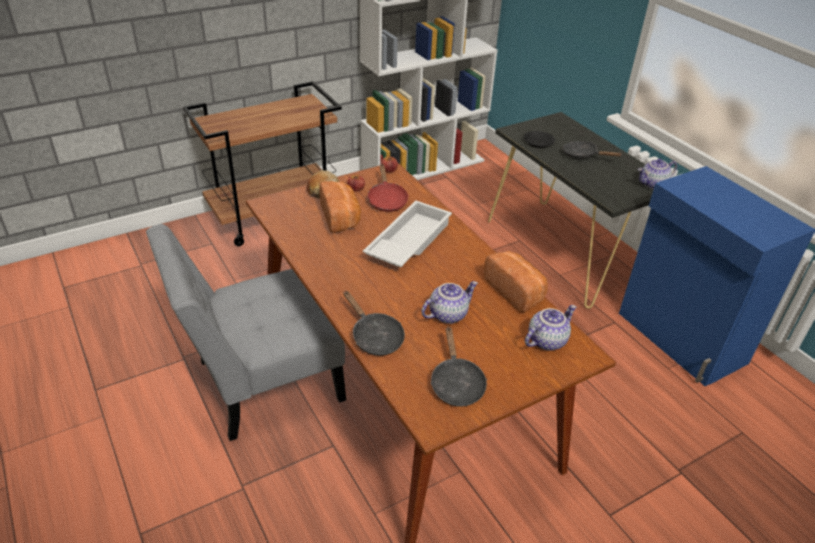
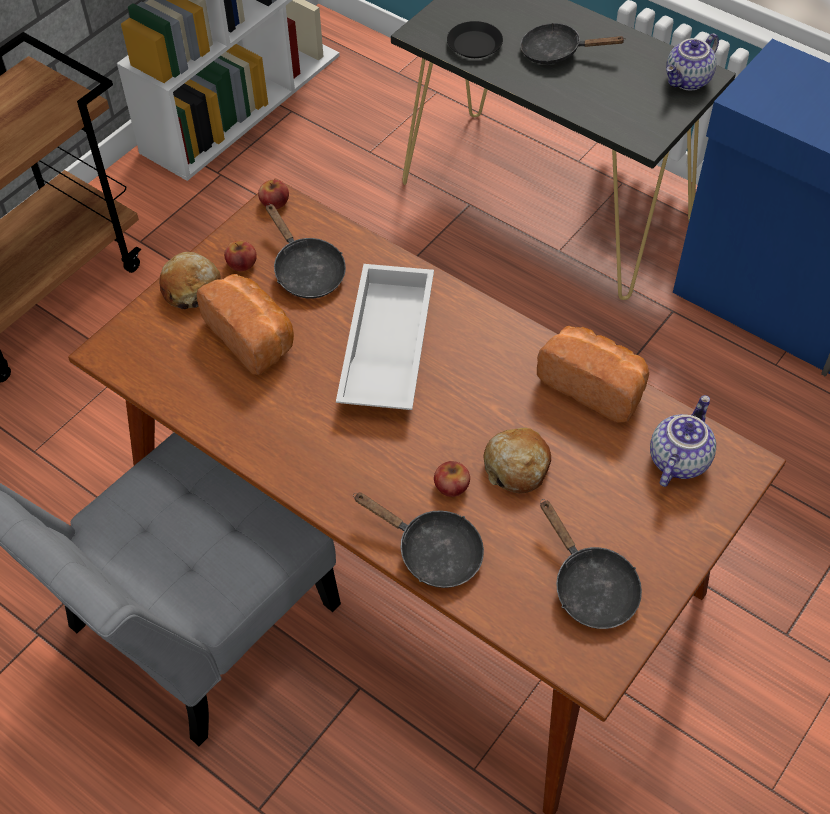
camera: 20 degrees left, 15 degrees up
red frying pan [367,164,408,212] -> black frying pan [266,203,346,299]
teapot [421,281,478,324] -> bread [484,427,551,494]
none -> apple [434,461,470,497]

